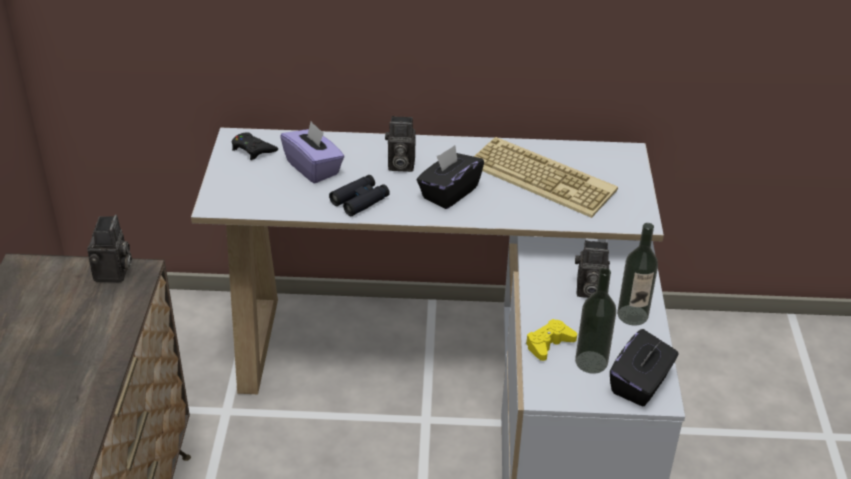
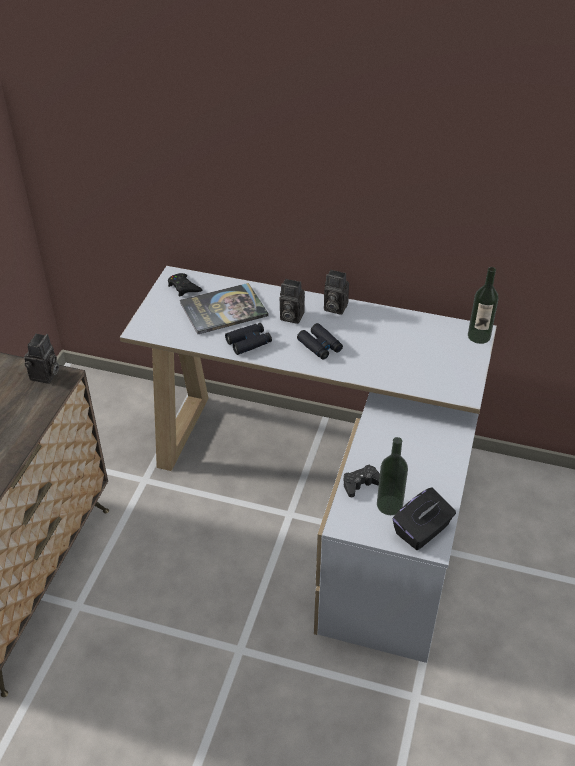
camera: 15 degrees right, 5 degrees up
purple tissue box [280,121,344,183] -> book [180,283,268,334]
black tissue box [417,145,484,209] -> black binoculars [297,323,343,360]
keyboard [474,137,618,218] -> none
yellow game controller [526,319,577,361] -> black game controller [343,465,380,497]
camera [575,240,610,298] -> camera moved to [324,270,349,315]
bottle [617,223,658,326] -> bottle moved to [468,267,498,344]

